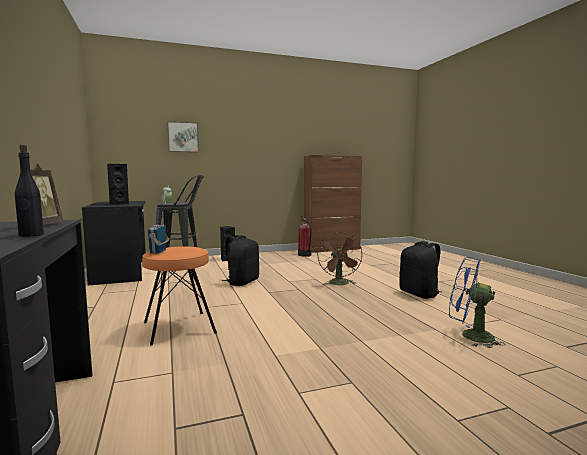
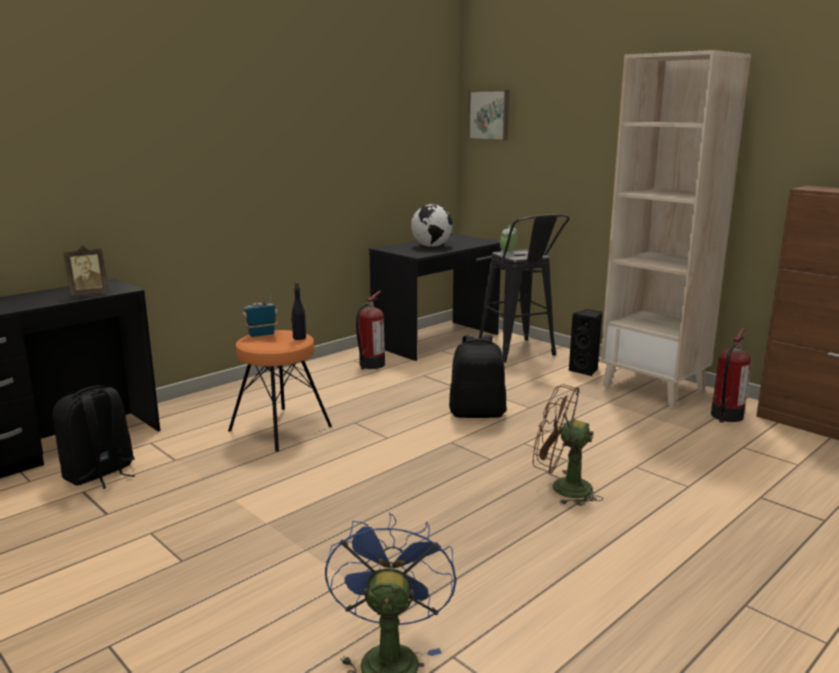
camera: 65 degrees right, 10 degrees up
black bottle [15,145,44,237] -> black bottle moved to [291,283,306,340]
black speaker [107,164,129,205] -> globe [411,204,453,247]
picture [167,121,199,152] -> picture moved to [468,90,509,141]
brown fan [317,232,362,285] -> brown fan turned 45 degrees clockwise [533,384,603,506]
black backpack [399,241,442,299] -> black backpack moved to [53,385,135,489]
none -> fire extinguisher [356,291,385,370]
none -> beige bookcase [600,50,751,407]

